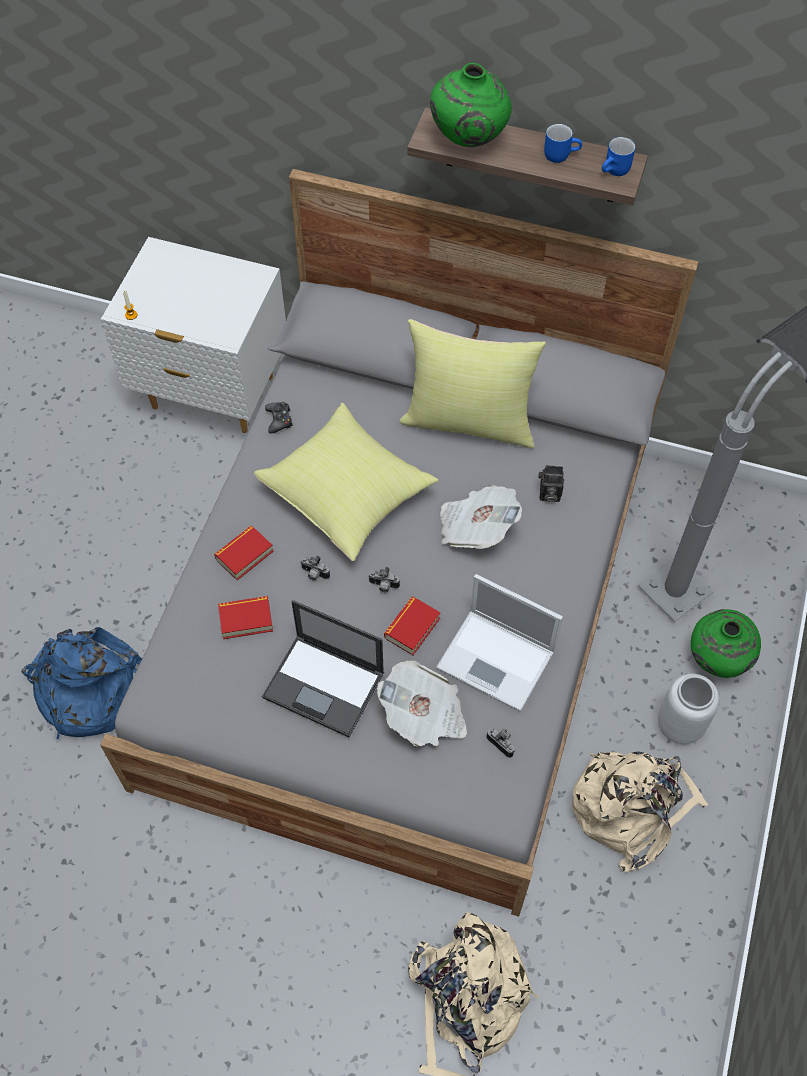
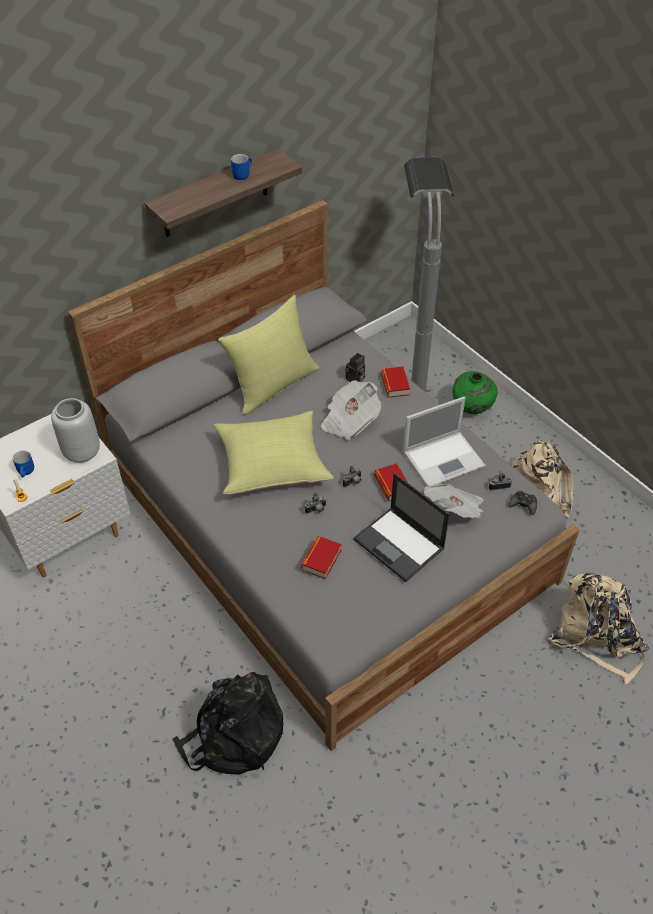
camera: 55 degrees left, 10 degrees down
blue backpack [21,627,142,739] -> black backpack [173,672,283,775]
book [214,526,274,580] -> book moved to [381,367,410,397]
laptop [262,600,384,737] -> laptop turned 75 degrees clockwise [354,473,450,582]
black game controller [265,402,293,433] -> black game controller moved to [508,490,537,515]
green vase [430,63,512,147] -> none
blue mug [602,137,635,176] -> blue mug moved to [13,451,34,477]
grey vase [658,673,720,744] -> grey vase moved to [51,398,100,463]

